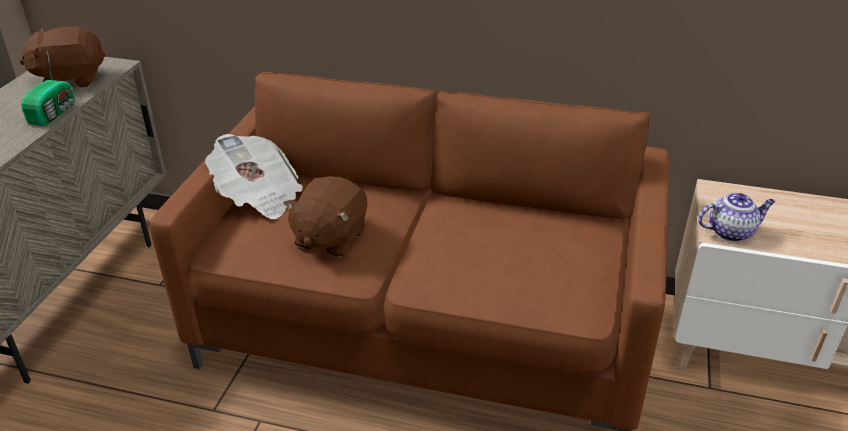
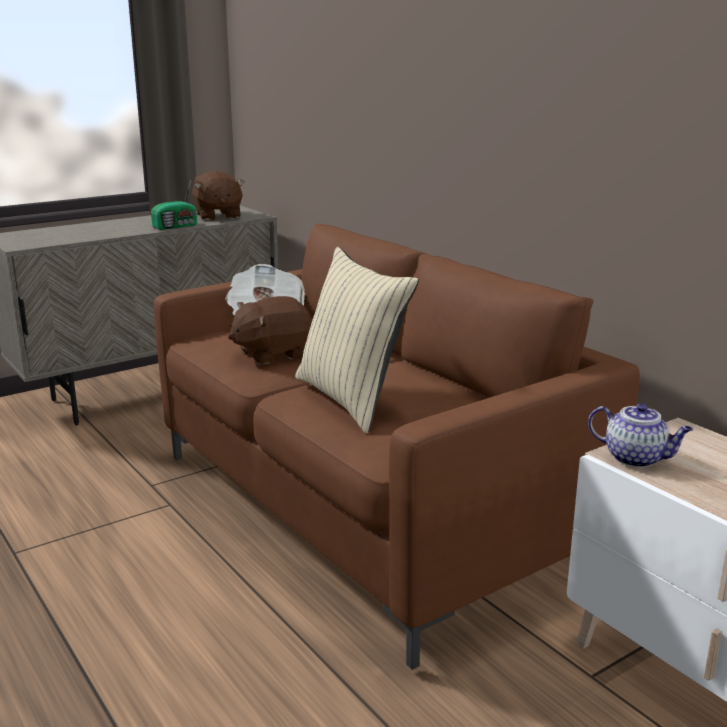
camera: 40 degrees right, 15 degrees down
brown plush toy [19,26,105,87] -> brown plush toy turned 135 degrees counterclockwise [192,171,244,221]
none -> beige pillow [295,247,419,434]

